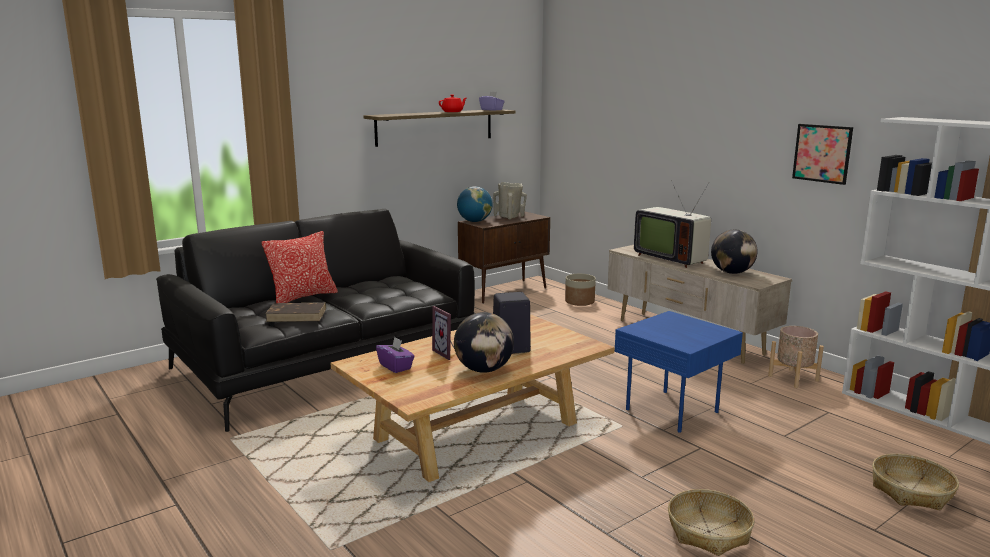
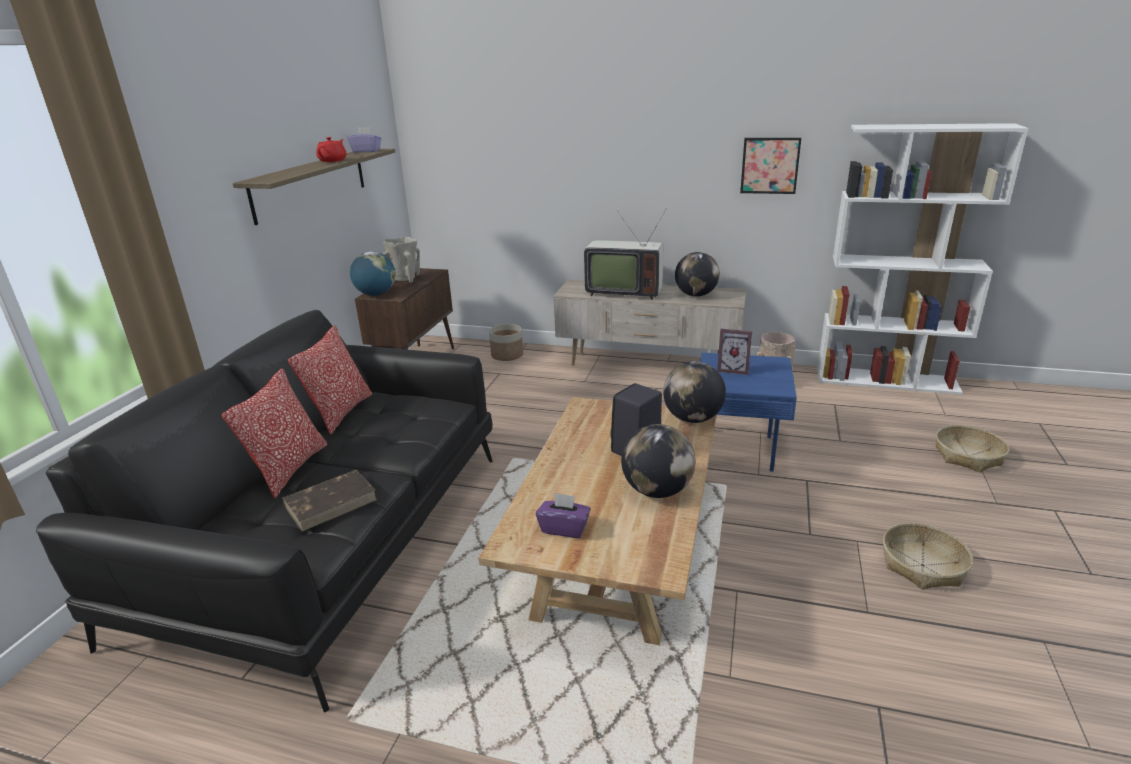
camera: 35 degrees left, 10 degrees up
picture frame [432,306,454,360] -> picture frame moved to [717,329,752,375]
none -> pillow [288,325,372,435]
none -> globe [663,361,726,423]

